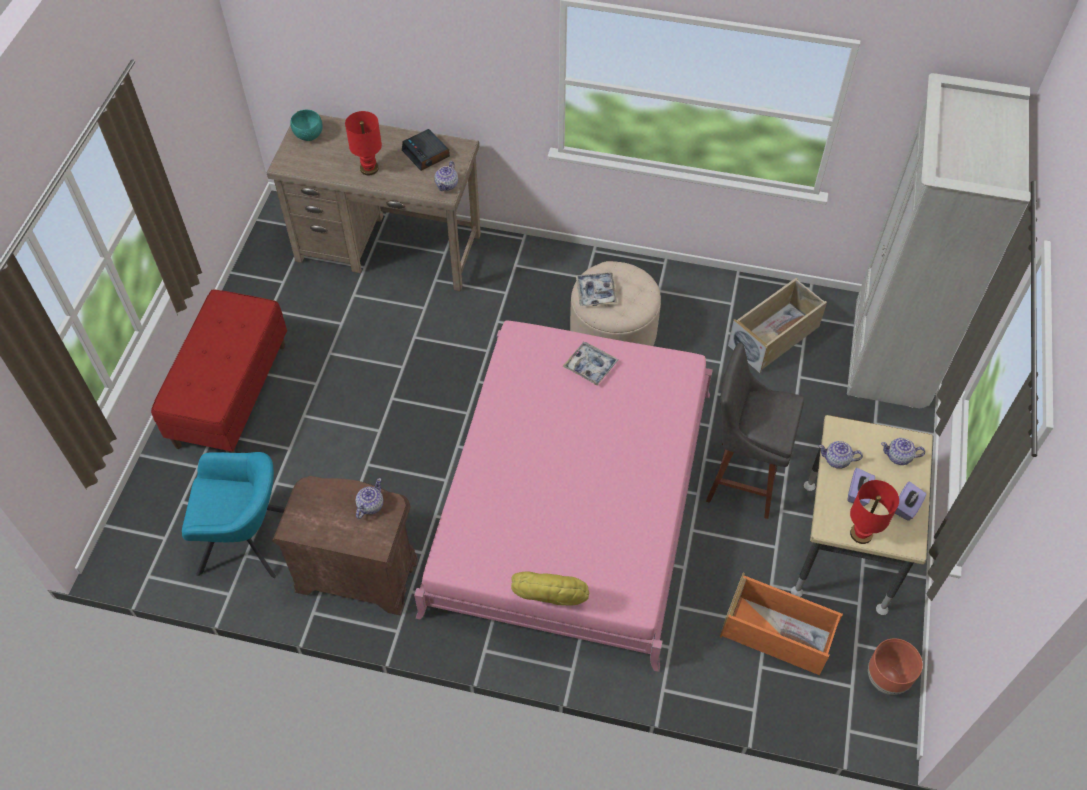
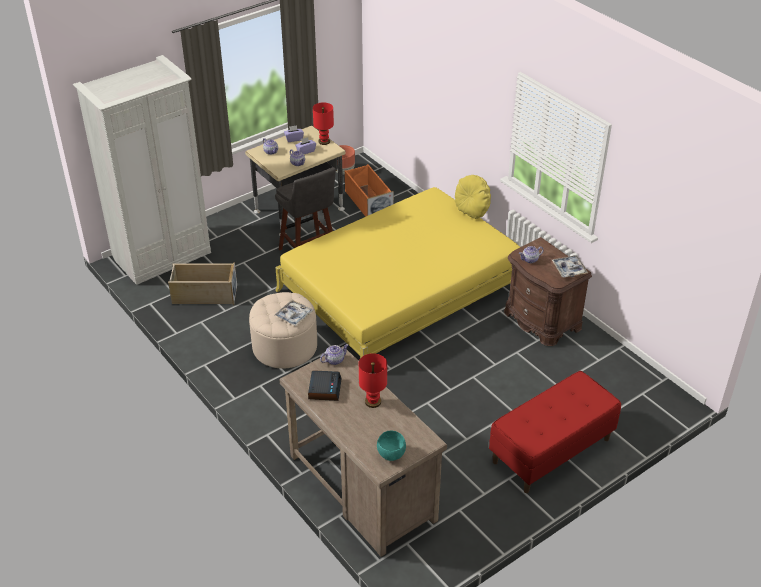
camera: 140 degrees left, 15 degrees down
turquoise armchair [182,452,285,578] -> none
pink bed [414,321,713,672] -> yellow bed [275,187,520,358]
tray [563,342,618,386] -> tray moved to [552,255,588,278]

